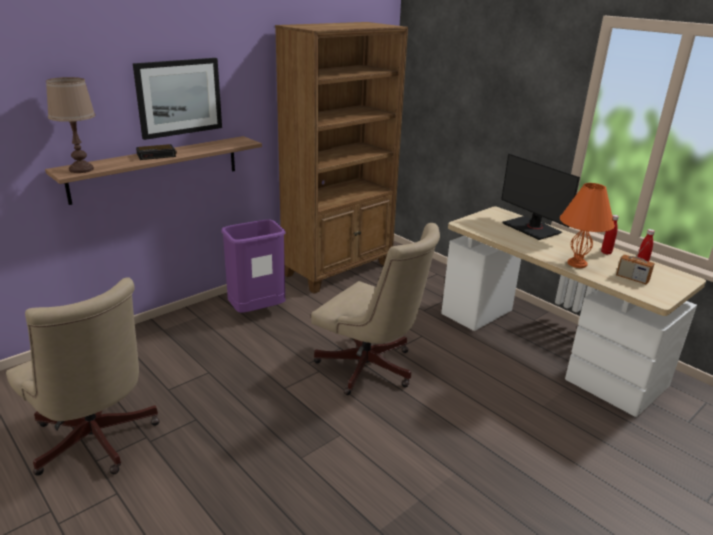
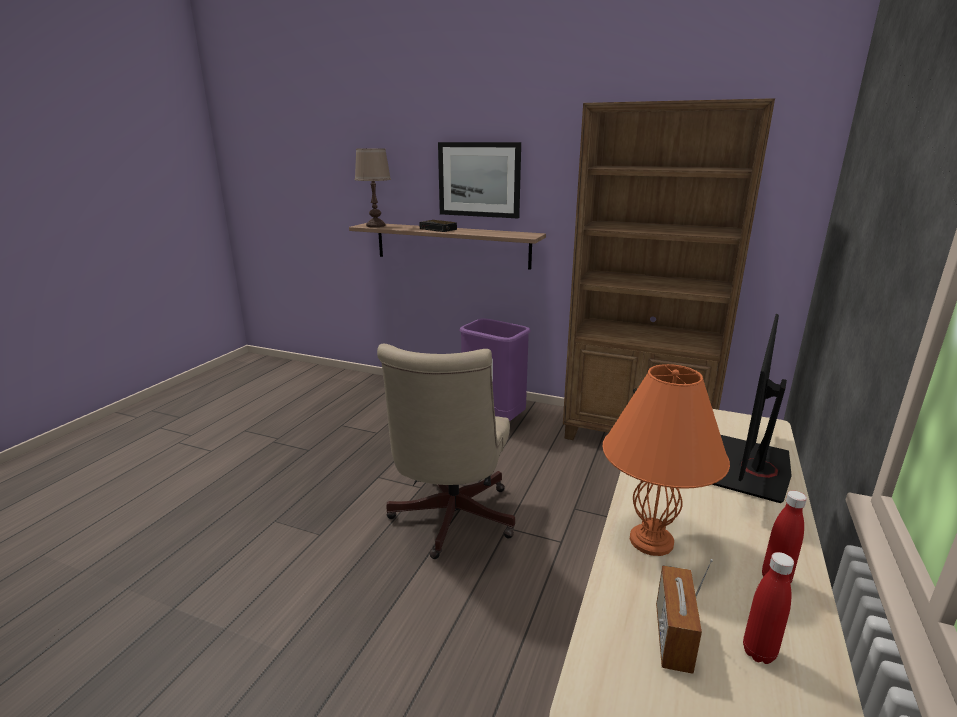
camera: 65 degrees right, 5 degrees down
beige office chair [6,277,160,476] -> none

